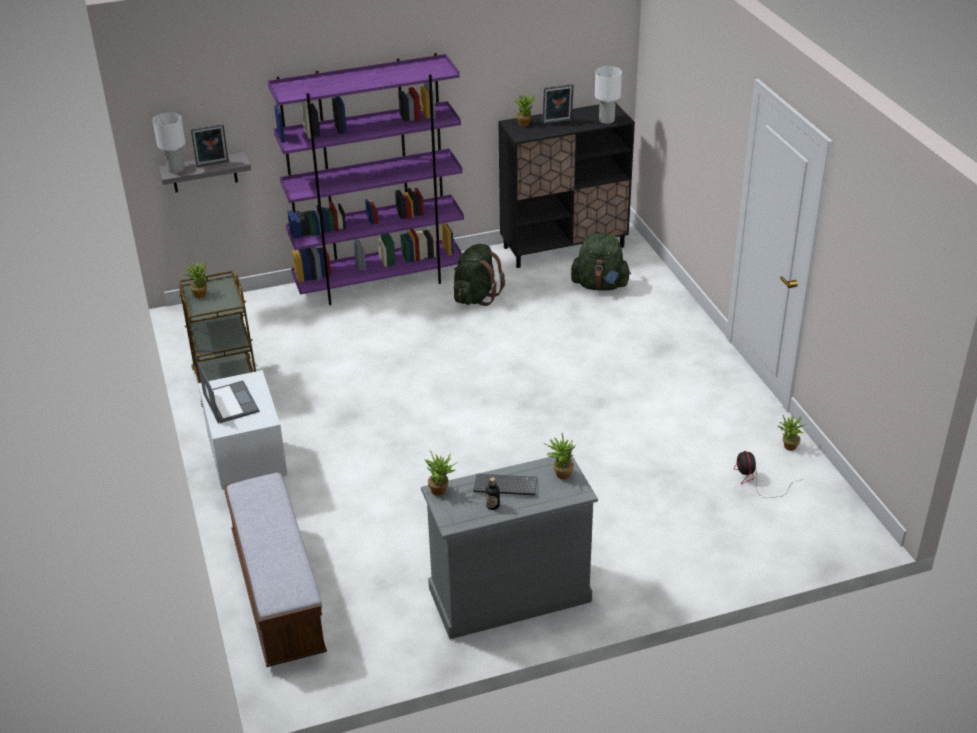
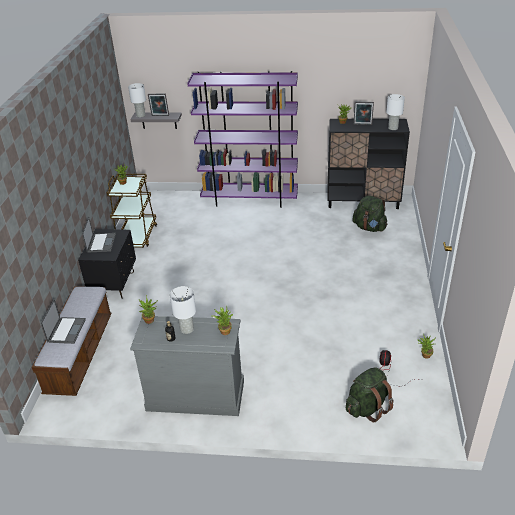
camera: 25 degrees right, 0 degrees up
white nightstand [198,370,287,490] -> black nightstand [78,229,136,299]
green backpack [454,244,505,306] -> green backpack moved to [346,367,394,423]
keyboard [473,474,537,495] -> white table lamp [170,286,196,334]
none -> laptop [41,299,86,344]

